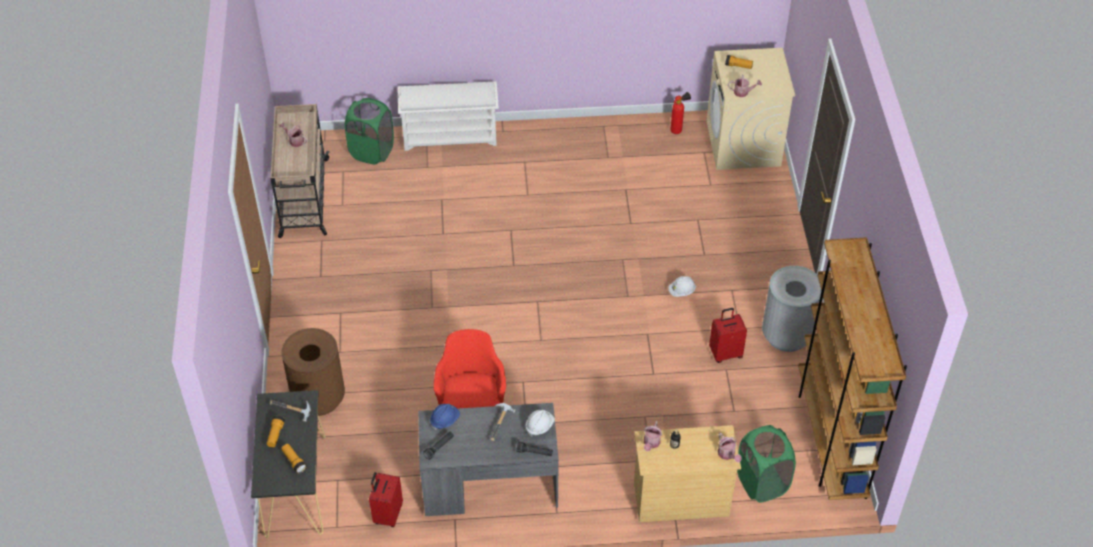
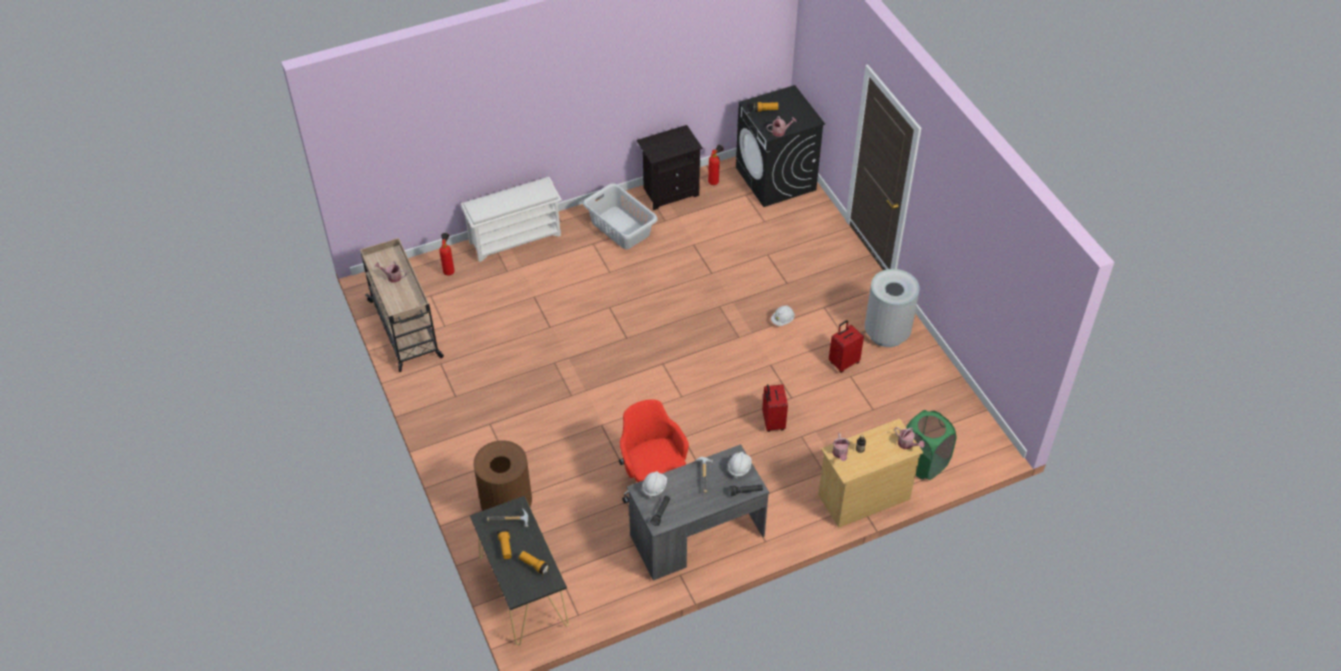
camera: 20 degrees left, 0 degrees up
green laundry basket [345,98,394,165] -> fire extinguisher [439,233,454,276]
red suitcase [369,472,403,527] -> red suitcase moved to [762,384,788,432]
blue hard hat [430,404,460,430] -> white hard hat [642,471,667,499]
beige washing machine [707,48,795,170] -> black washing machine [736,85,825,207]
brown bookcase [798,237,907,500] -> none
none -> grey laundry basket [583,184,658,249]
none -> black nightstand [636,125,703,210]

